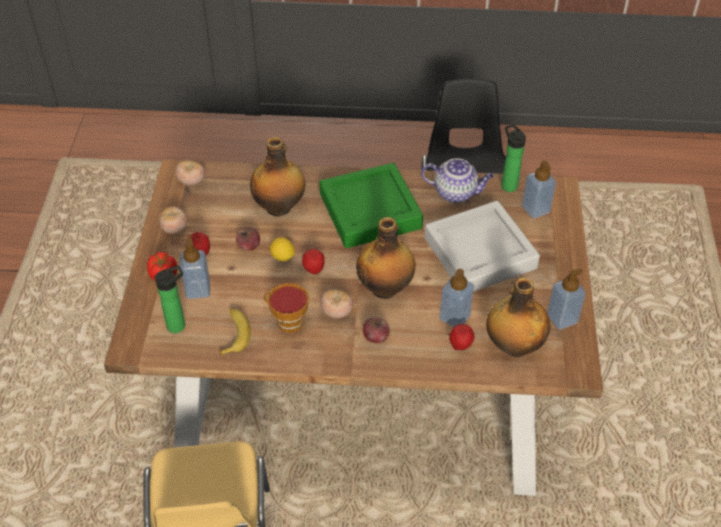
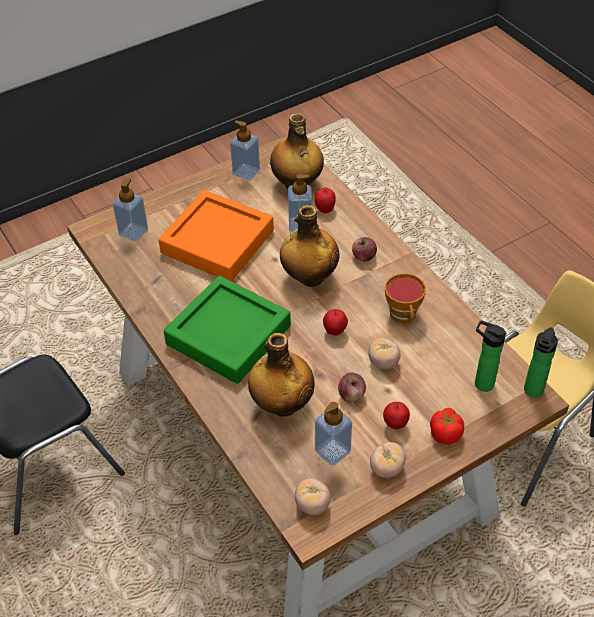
camera: 125 degrees left, 0 degrees up
soap dispenser [180,237,210,299] -> soap dispenser moved to [315,402,352,466]
banana [220,308,251,356] -> none
lemon [270,237,295,261] -> none
tomato [320,290,353,319] -> tomato moved to [368,338,401,369]
teapot [421,158,494,203] -> none
grey tray [424,201,540,291] -> orange tray [158,190,274,281]
bottle [501,124,526,192] -> bottle moved to [524,328,558,397]

